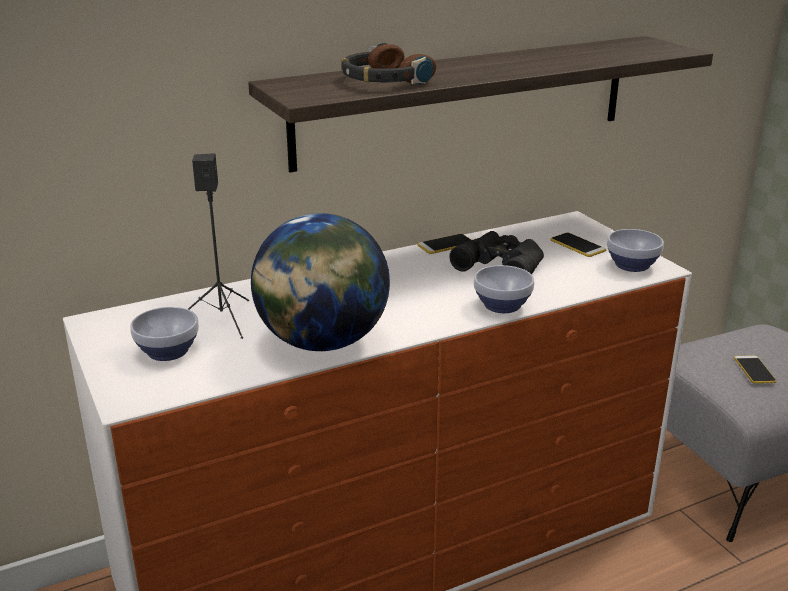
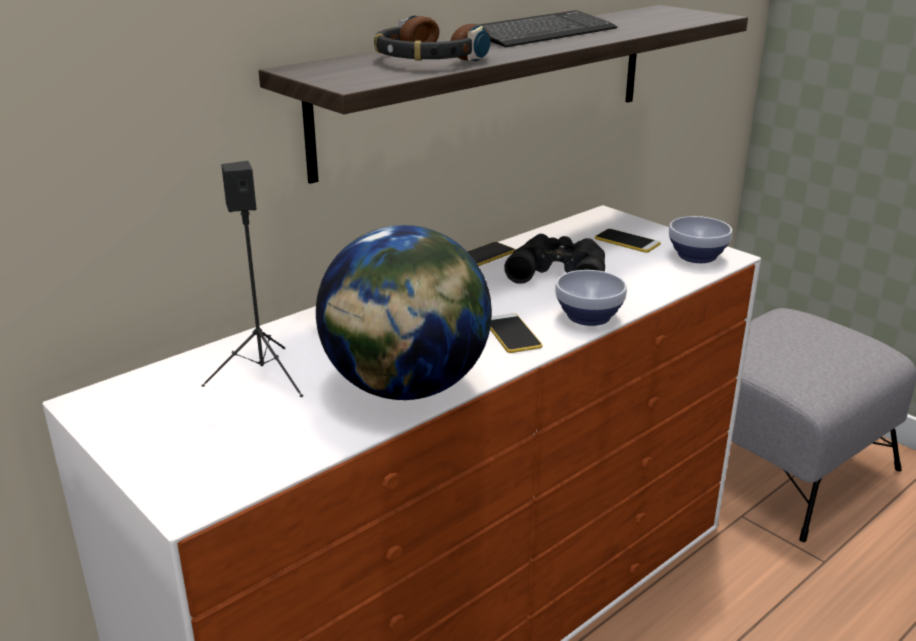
camera: 15 degrees left, 0 degrees up
bowl [130,307,199,361] -> none
phone [734,355,777,384] -> phone moved to [490,313,543,353]
none -> keyboard [479,10,617,47]

